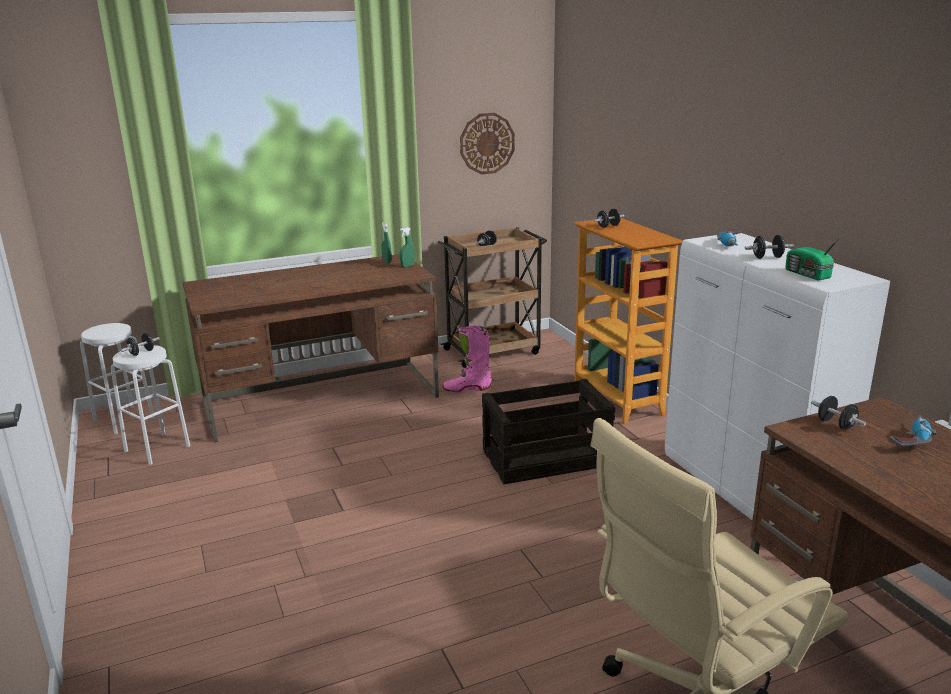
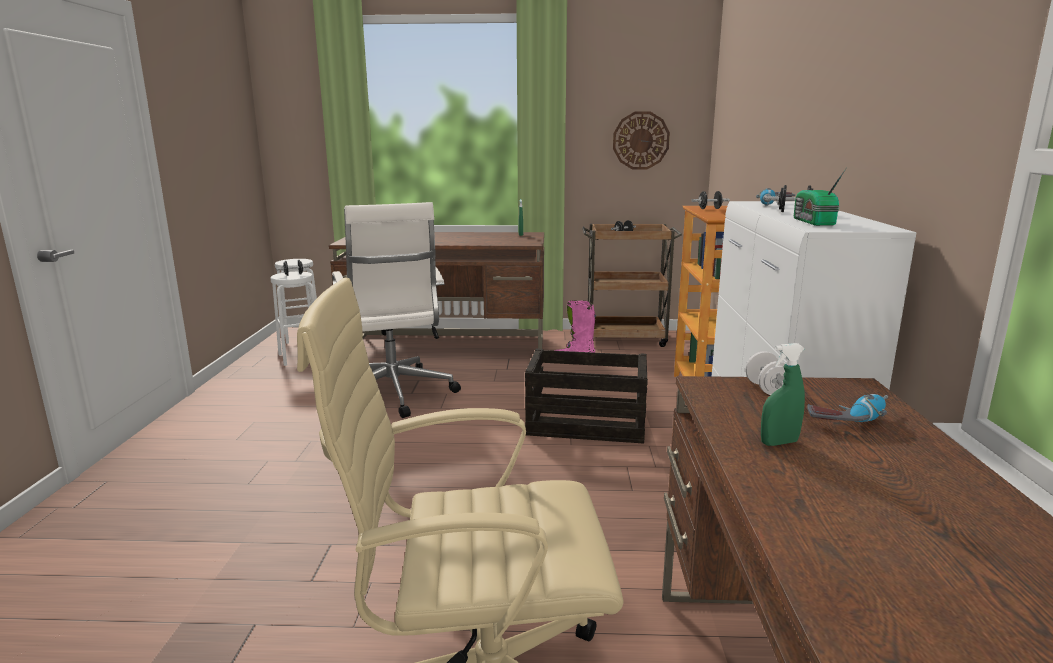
camera: 25 degrees right, 5 degrees down
green spray bottle [400,227,415,268] -> green spray bottle moved to [761,343,805,446]
black dumbbell [811,396,866,430] -> white dumbbell [745,351,786,395]
none -> white office chair [332,202,461,418]

